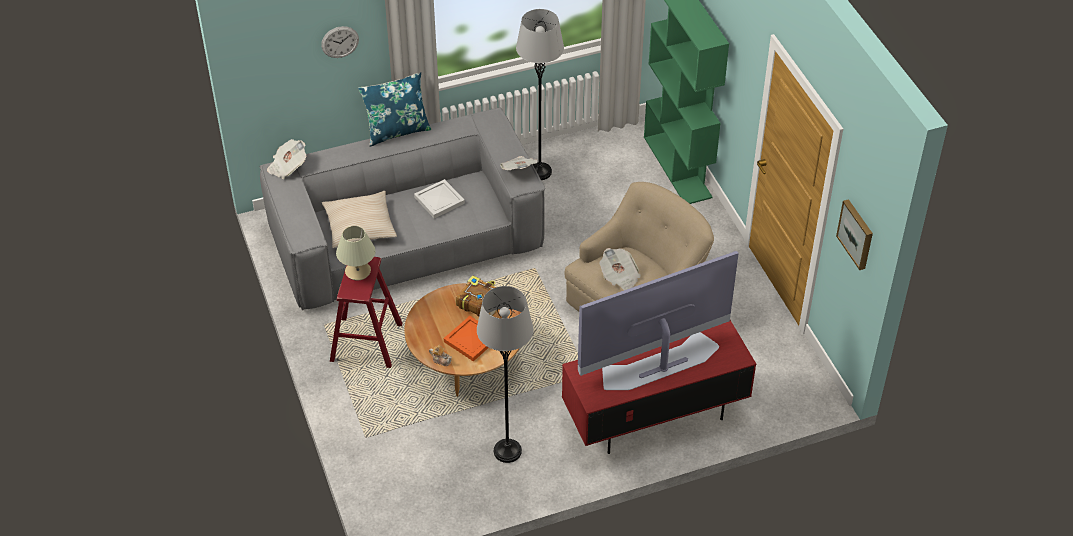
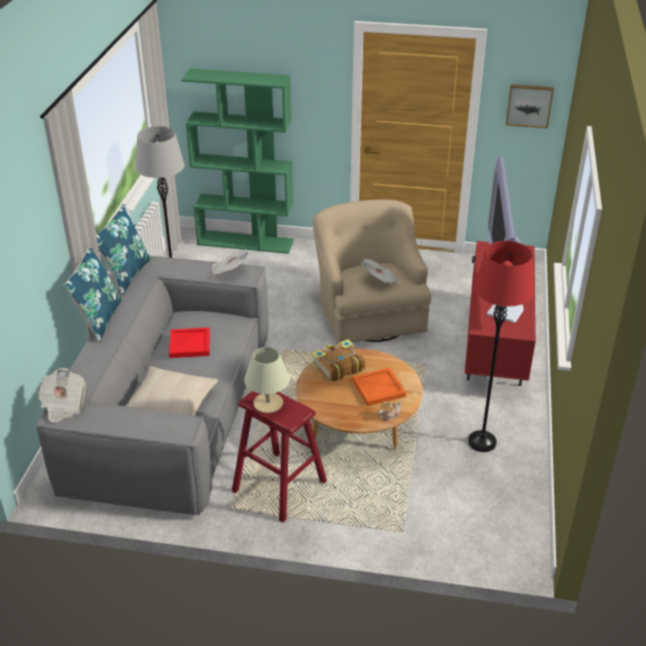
camera: 60 degrees left, 10 degrees down
wall clock [321,26,359,58] -> none
white tray [414,179,465,218] -> red tray [169,328,210,358]
grey floor lamp [477,286,533,463] -> red floor lamp [468,241,534,452]
none -> blue pillow [96,204,151,295]

